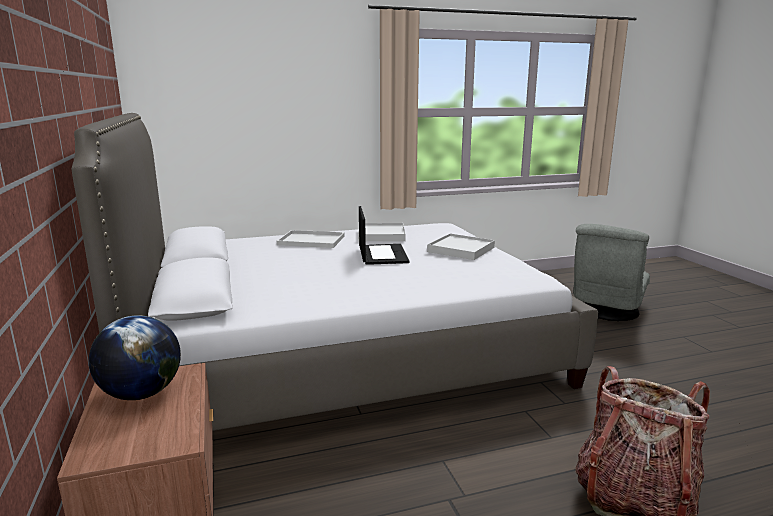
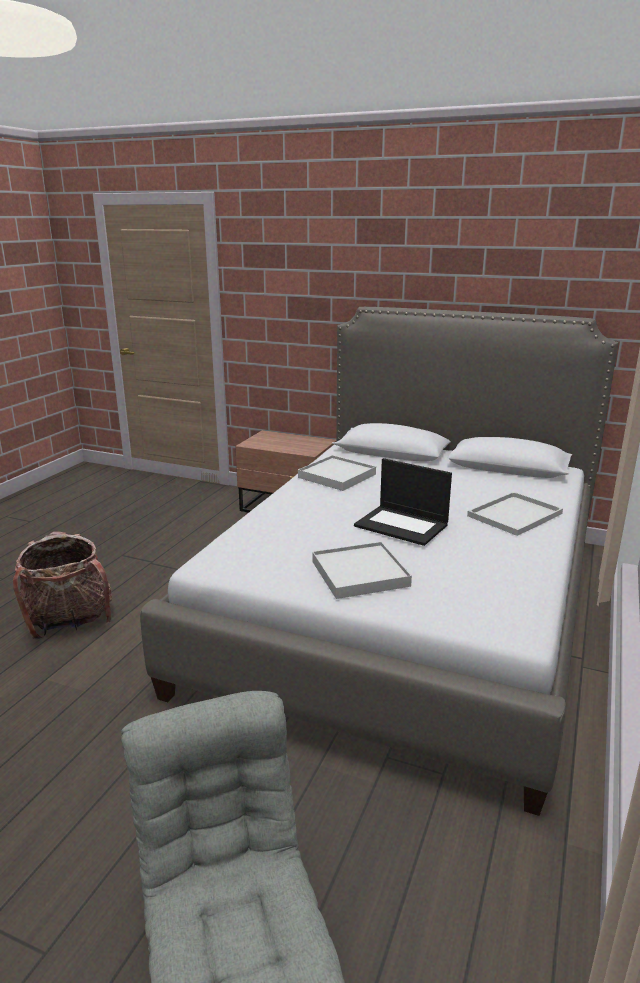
camera: 130 degrees right, 5 degrees up
globe [89,315,181,400] -> none
white tray [358,223,406,241] -> white tray moved to [298,455,376,491]

